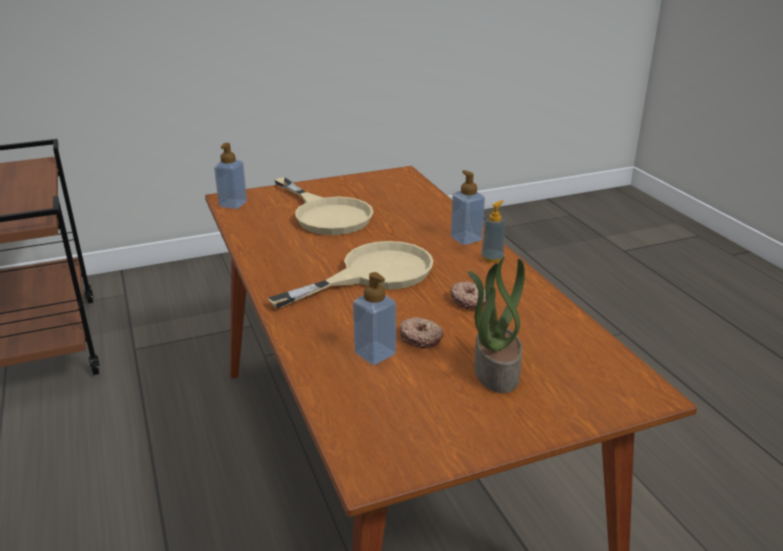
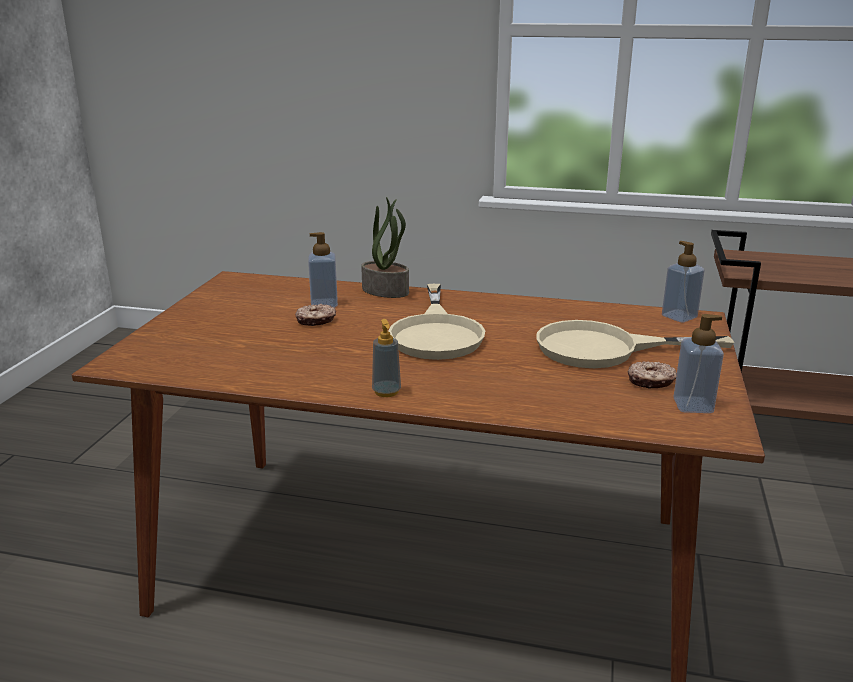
camera: 125 degrees right, 5 degrees down
soap dispenser [451,170,485,245] -> soap dispenser moved to [673,314,724,413]
donut [451,281,486,310] -> donut moved to [628,361,677,389]
potted plant [468,257,525,393] -> potted plant moved to [361,197,409,298]

